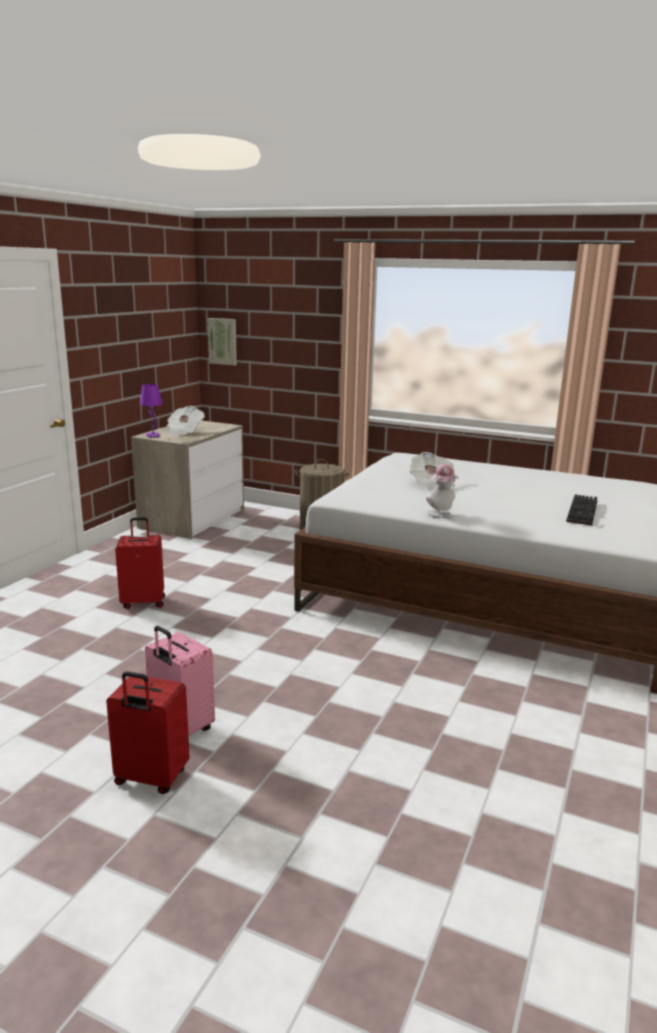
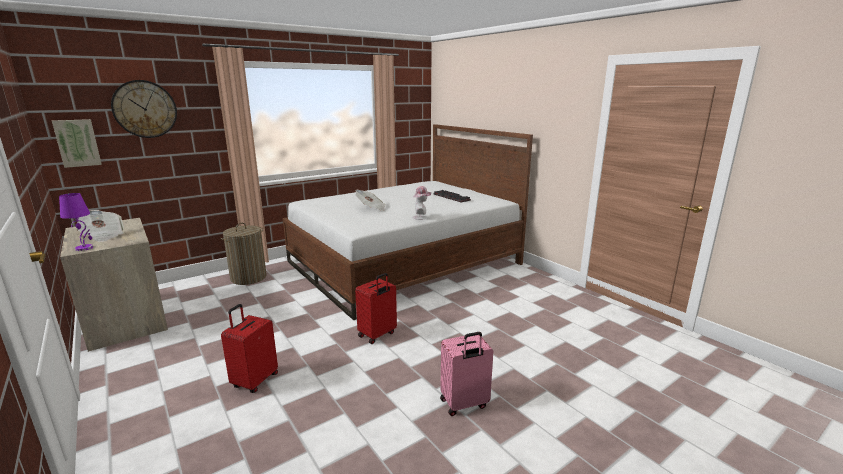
camera: 60 degrees left, 0 degrees up
red suitcase [106,671,190,794] -> red suitcase moved to [355,273,397,344]
none -> wall clock [111,80,177,138]

